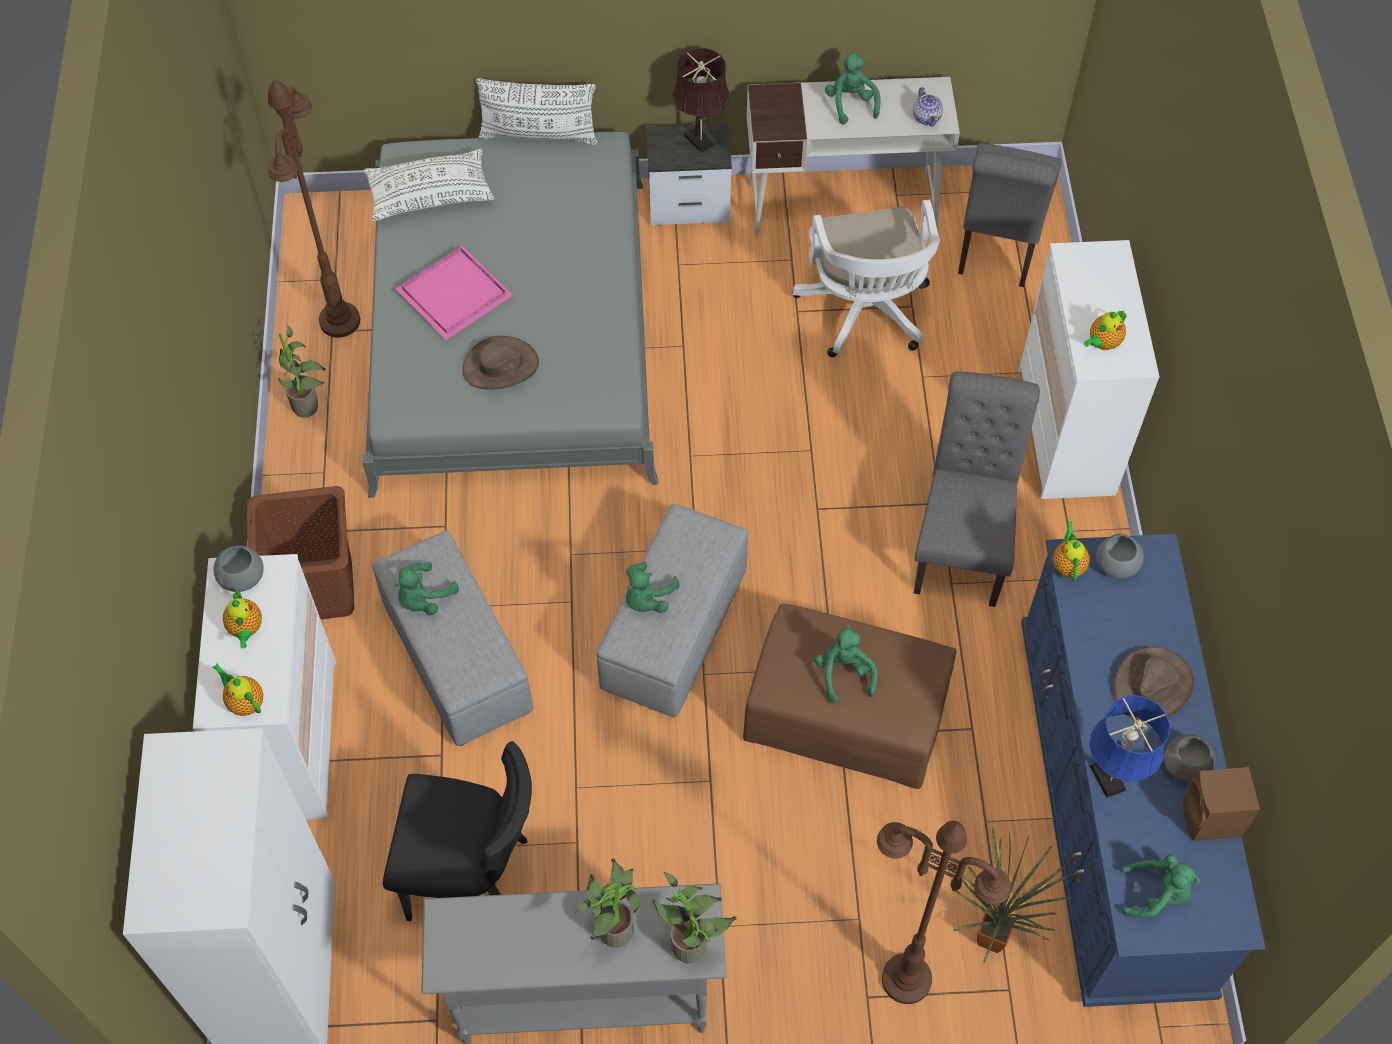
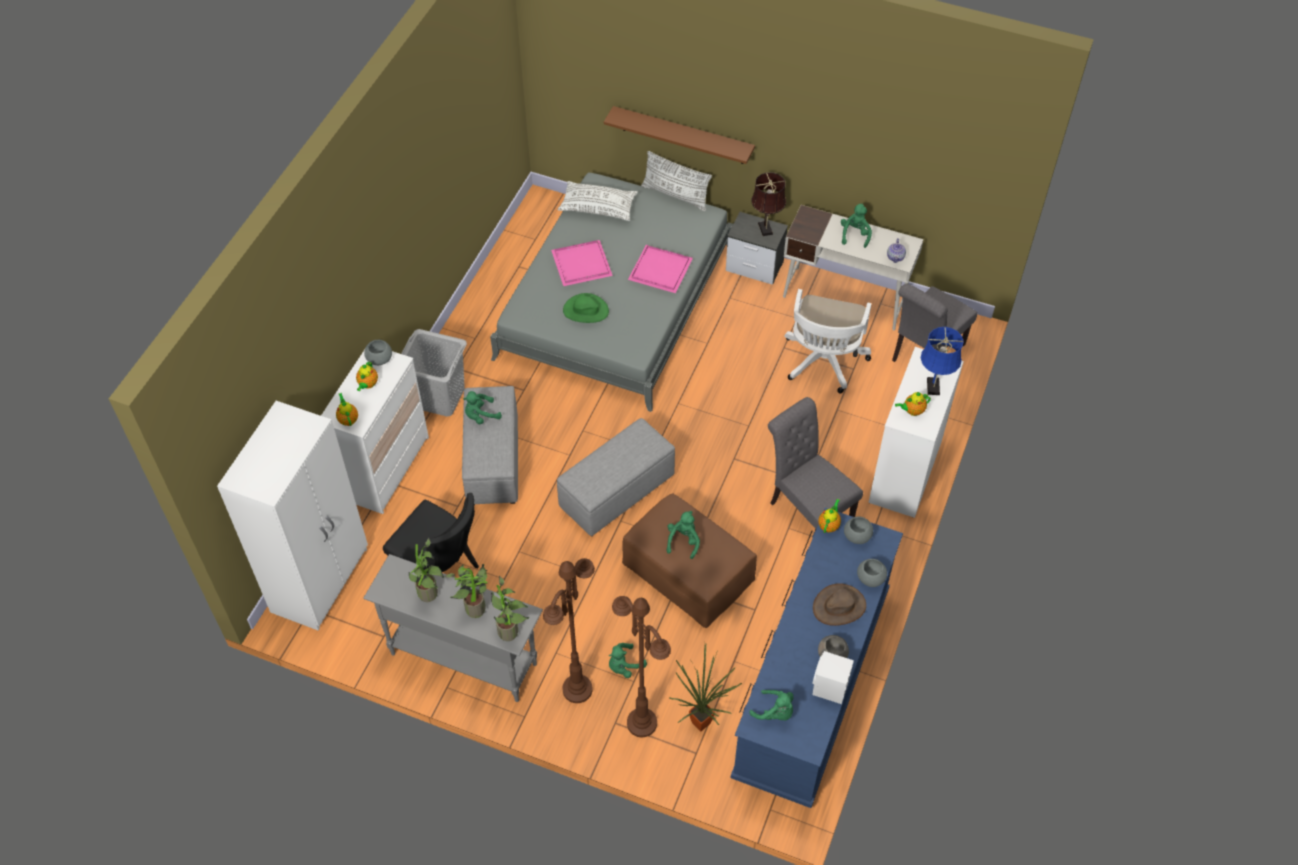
camera: 25 degrees right, 5 degrees down
brown laundry basket [247,486,354,619] -> grey laundry basket [401,329,467,417]
brown floor lamp [268,79,360,338] -> brown floor lamp moved to [543,558,595,703]
potted plant [278,325,326,418] -> potted plant moved to [408,538,444,602]
brown hat [462,336,539,390] -> green hat [563,293,609,323]
green plush toy [626,561,680,613] -> green plush toy moved to [608,643,647,678]
grey chair [914,371,1040,607] -> grey chair turned 75 degrees counterclockwise [768,397,863,530]
blue table lamp [1089,695,1170,798] -> blue table lamp moved to [921,327,964,395]
brown speaker [1183,767,1260,841] -> white speaker [812,651,854,704]
none -> brown shelf [604,106,755,164]
none -> pink tray [628,245,693,293]
none -> grey bowl [857,559,887,587]

